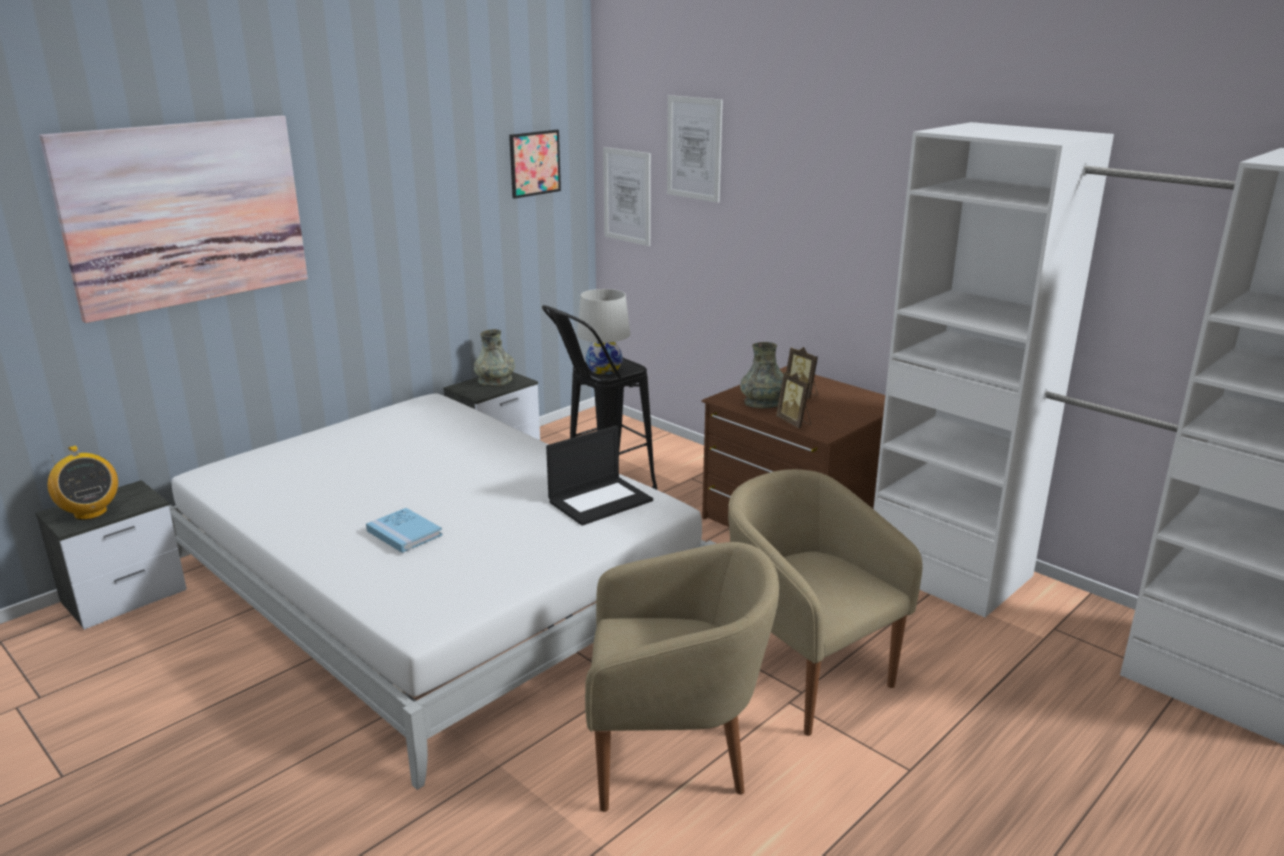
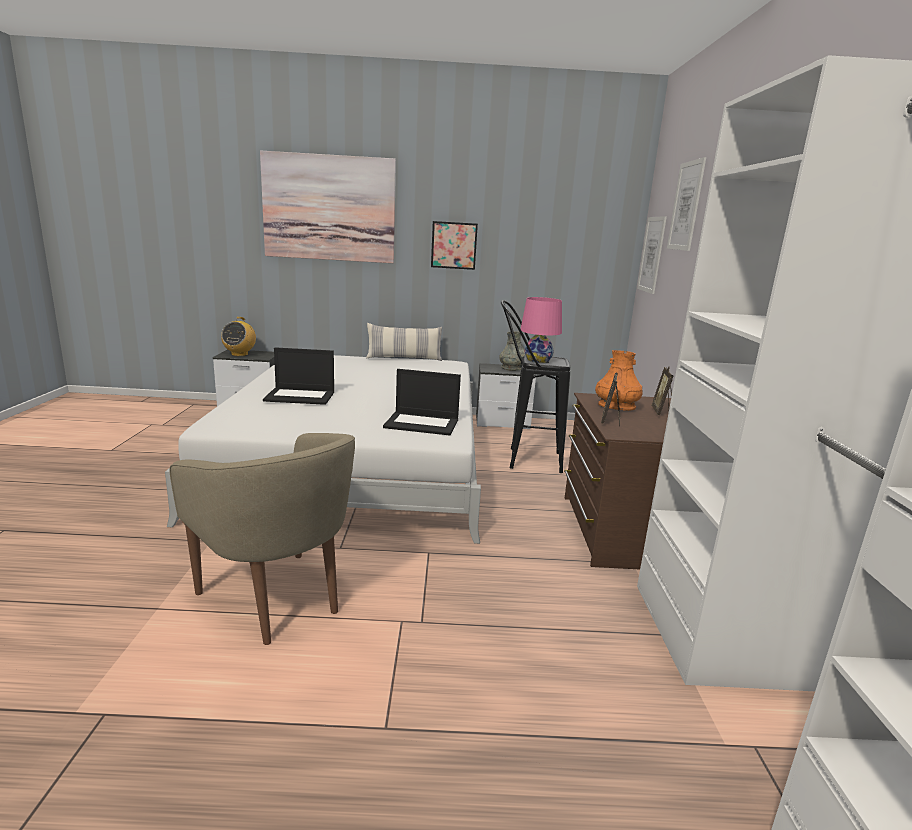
camera: 45 degrees right, 5 degrees down
blue book [366,508,442,553] -> laptop [263,347,334,405]
picture [509,130,561,199] -> picture moved to [431,221,478,270]
white table lamp [577,289,630,374] -> pink table lamp [521,297,562,363]
beige armchair [728,469,923,736] -> none
grey vase [740,342,784,408] -> orange vase [595,350,643,411]
none -> pillow [366,323,442,361]

